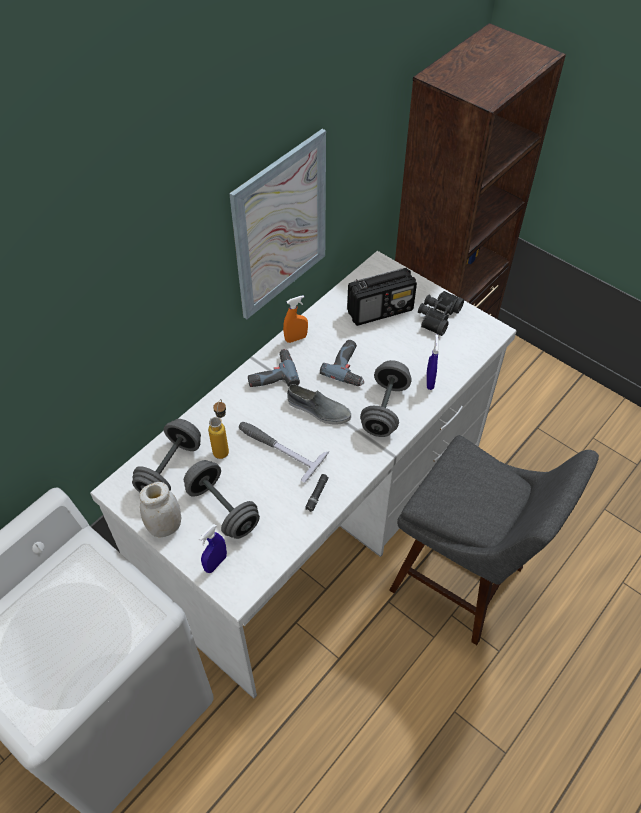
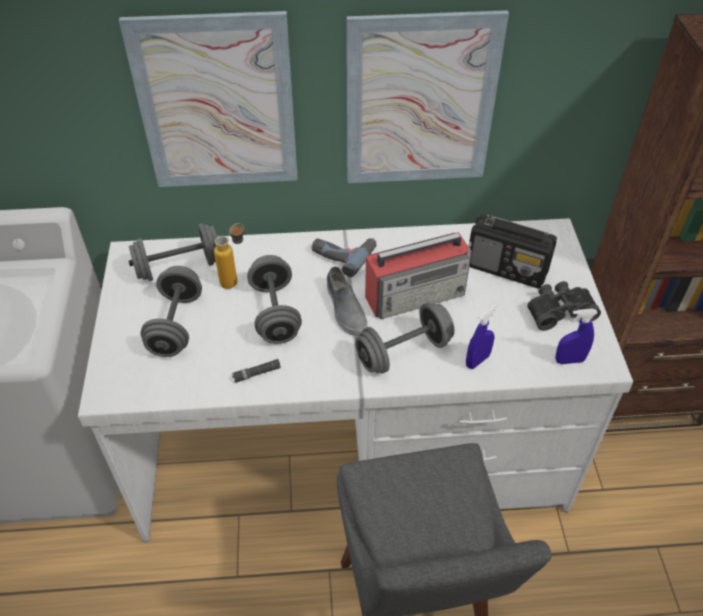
camera: 45 degrees right, 5 degrees down
white jar [139,482,181,537] -> none
blue spray bottle [199,524,227,573] -> blue spray bottle moved to [555,309,598,364]
hammer [239,422,330,483] -> grey dumbbell [247,255,302,344]
orange spray bottle [283,295,308,343] -> none
power drill [320,340,364,386] -> radio [365,232,472,319]
none -> picture [119,11,298,187]

